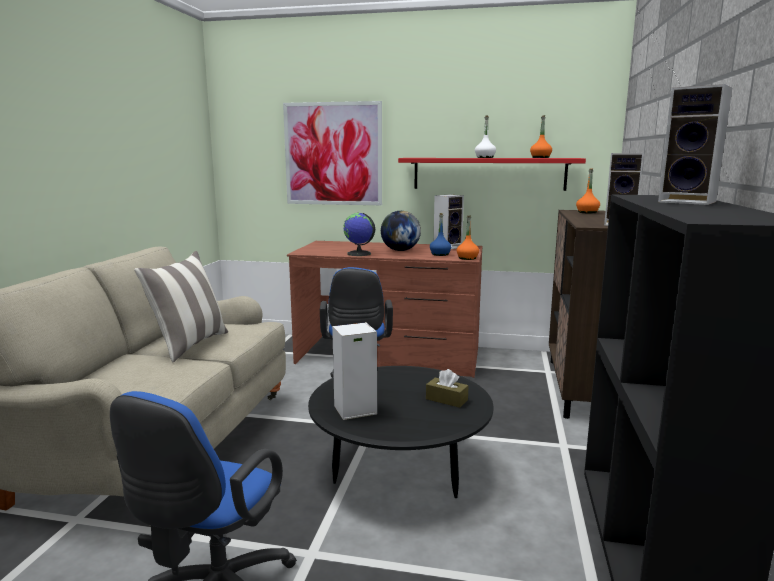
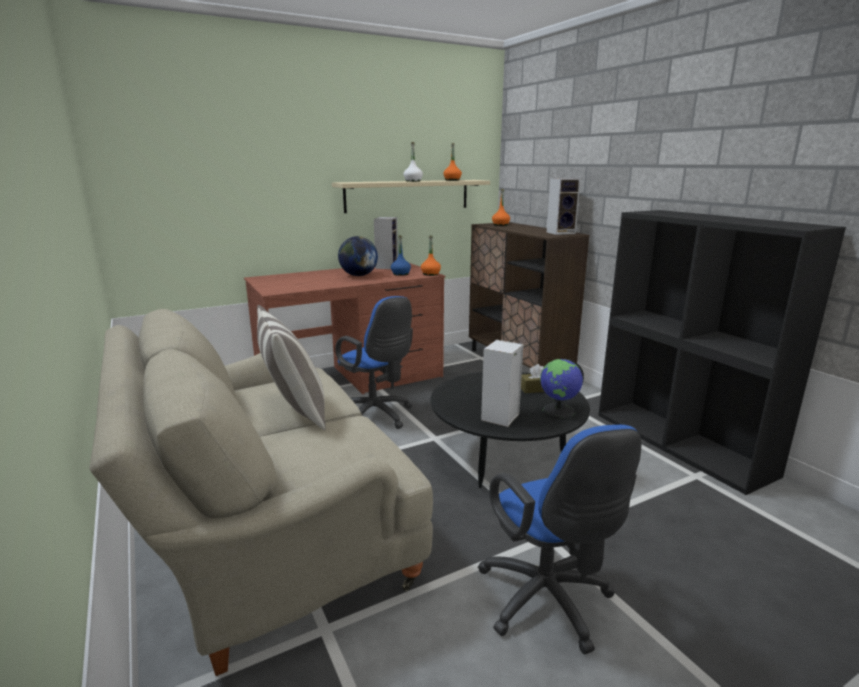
camera: 40 degrees left, 5 degrees up
picture [283,101,382,205] -> none
globe [343,213,375,256] -> globe moved to [540,359,584,419]
red shelf [398,158,586,191] -> beige shelf [332,180,490,213]
speaker [658,84,732,205] -> none

